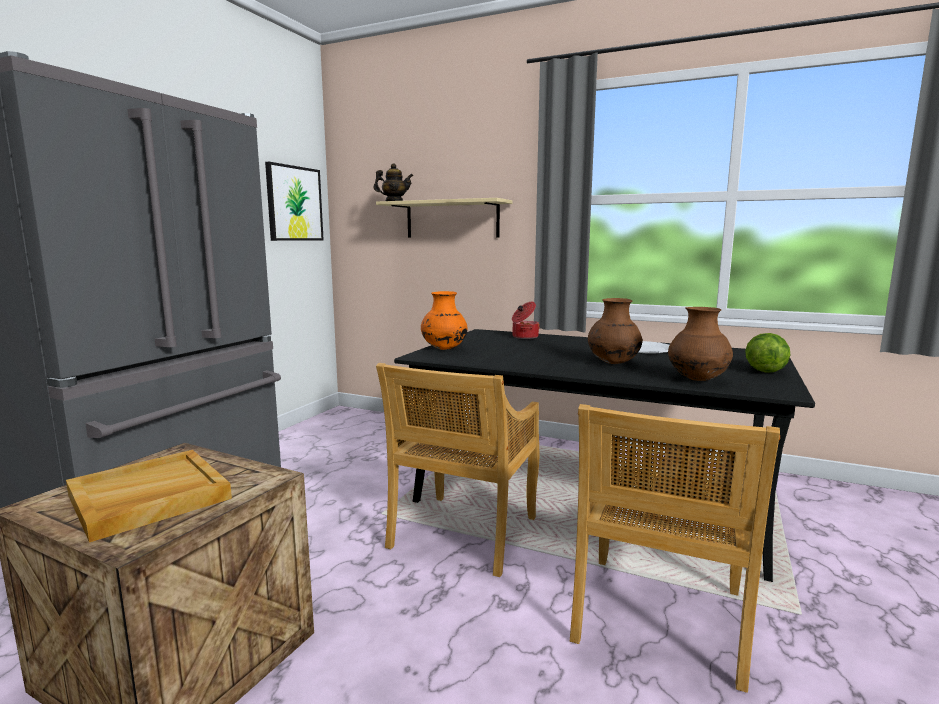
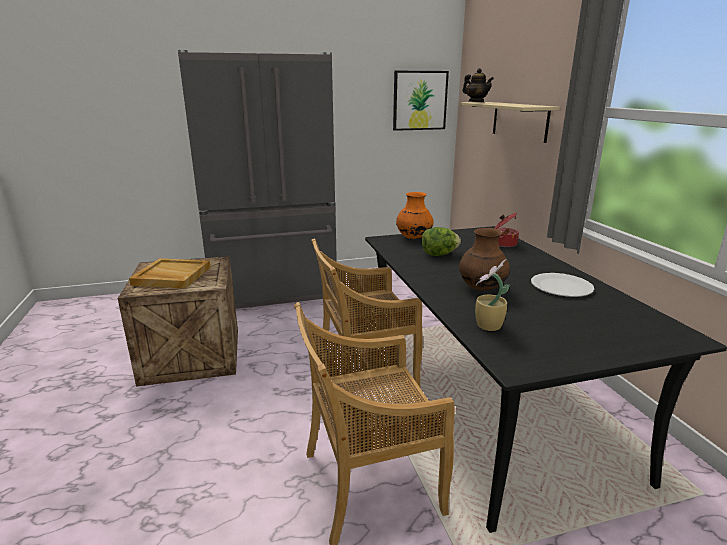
camera: 50 degrees right, 10 degrees up
brown vase [668,307,733,381] -> potted plant [475,259,510,331]
lettuce [745,333,790,373] -> lettuce moved to [422,227,461,256]

